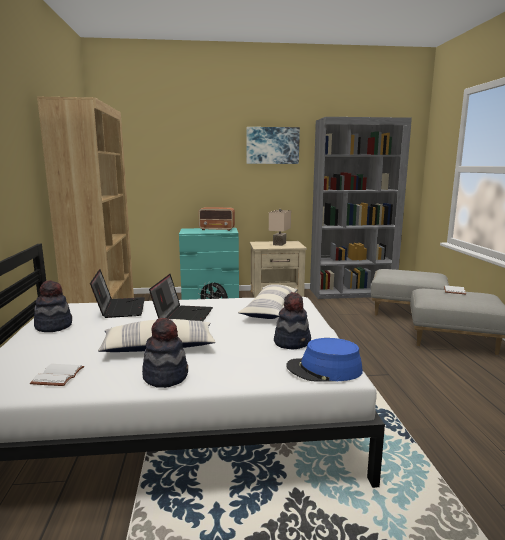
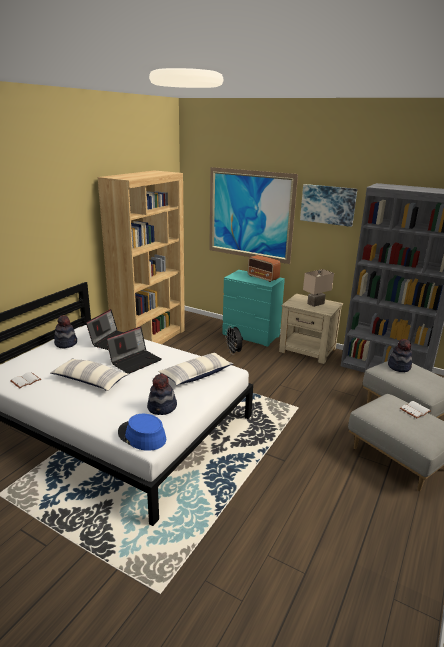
camera: 35 degrees right, 10 degrees up
hat [142,318,188,388] -> hat moved to [388,339,412,372]
none -> picture [209,167,298,264]

